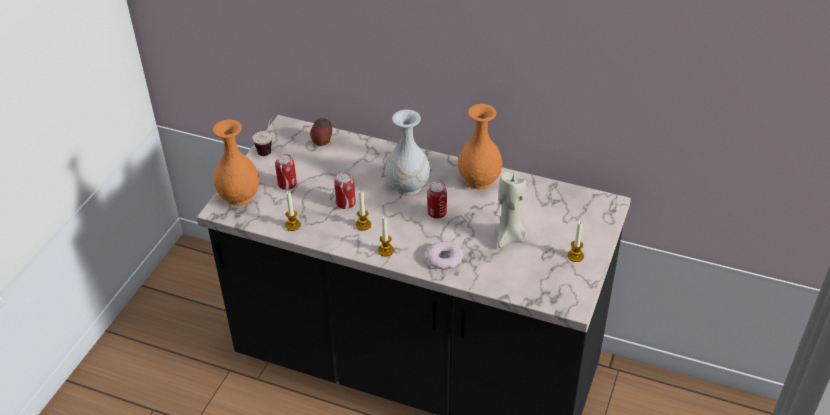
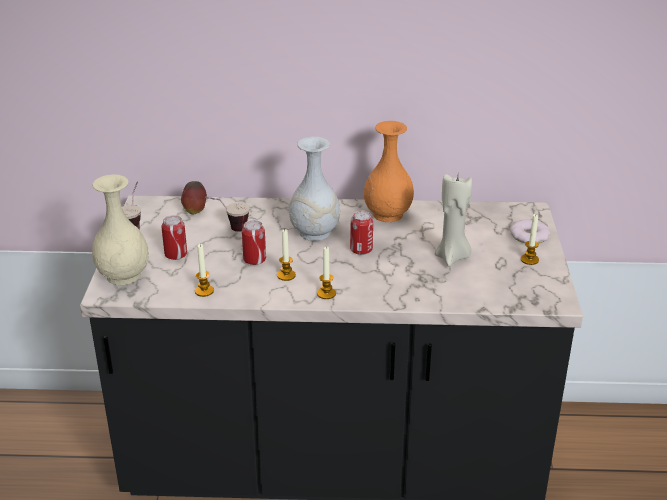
camera: 20 degrees left, 10 degrees down
orange vase [213,120,259,206] -> beige vase [92,174,149,285]
donut [426,241,464,270] -> donut moved to [510,220,551,244]
none -> cup [205,197,250,232]

